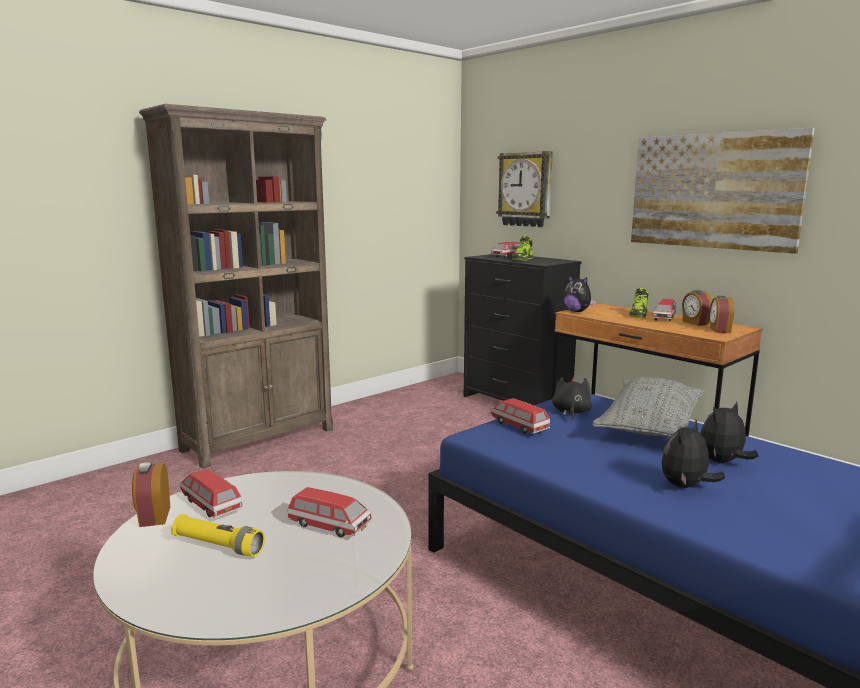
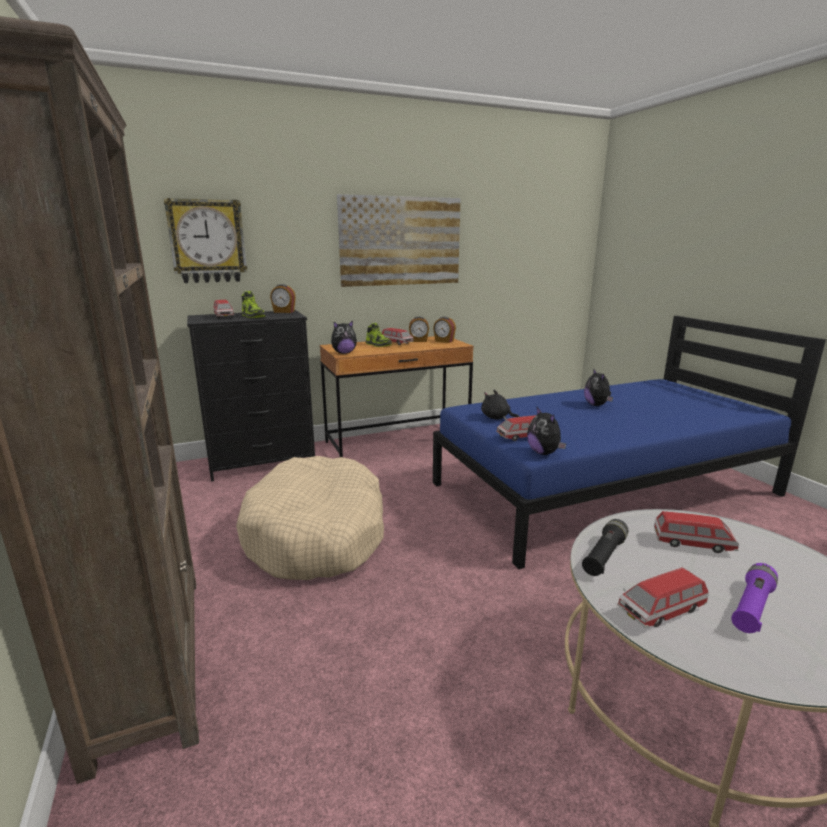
camera: 70 degrees left, 5 degrees up
alarm clock [132,462,170,527] -> alarm clock moved to [270,284,296,313]
yellow flashlight [171,514,265,557] -> purple flashlight [731,563,778,633]
toy car [287,487,372,537] -> toy car turned 60 degrees clockwise [654,511,739,553]
grey pillow [593,377,704,437] -> none
plush toy [661,420,725,488] -> plush toy moved to [527,407,566,455]
none -> beige dog bed [236,456,384,580]
none -> black flashlight [582,519,628,576]

